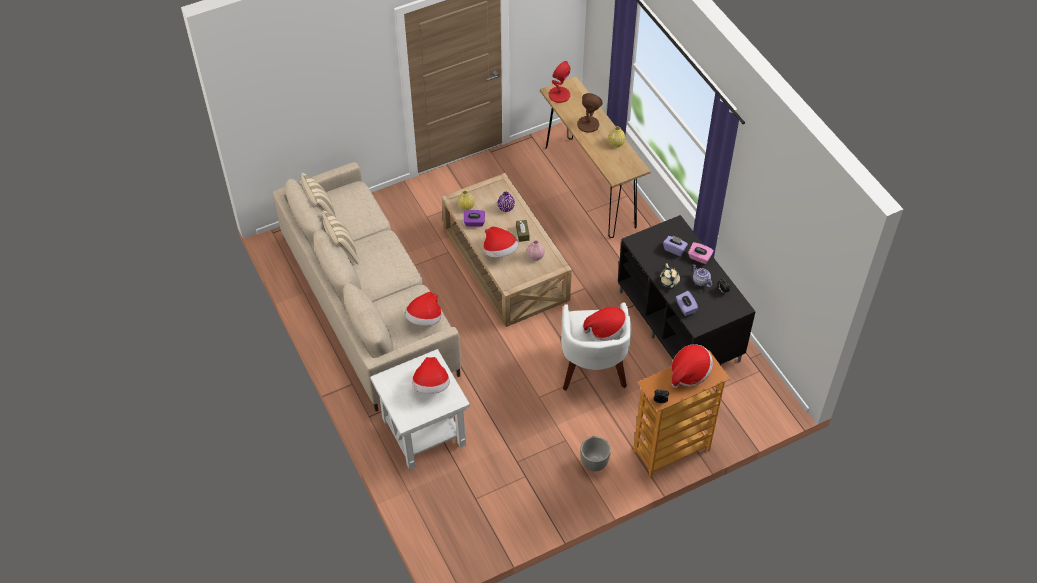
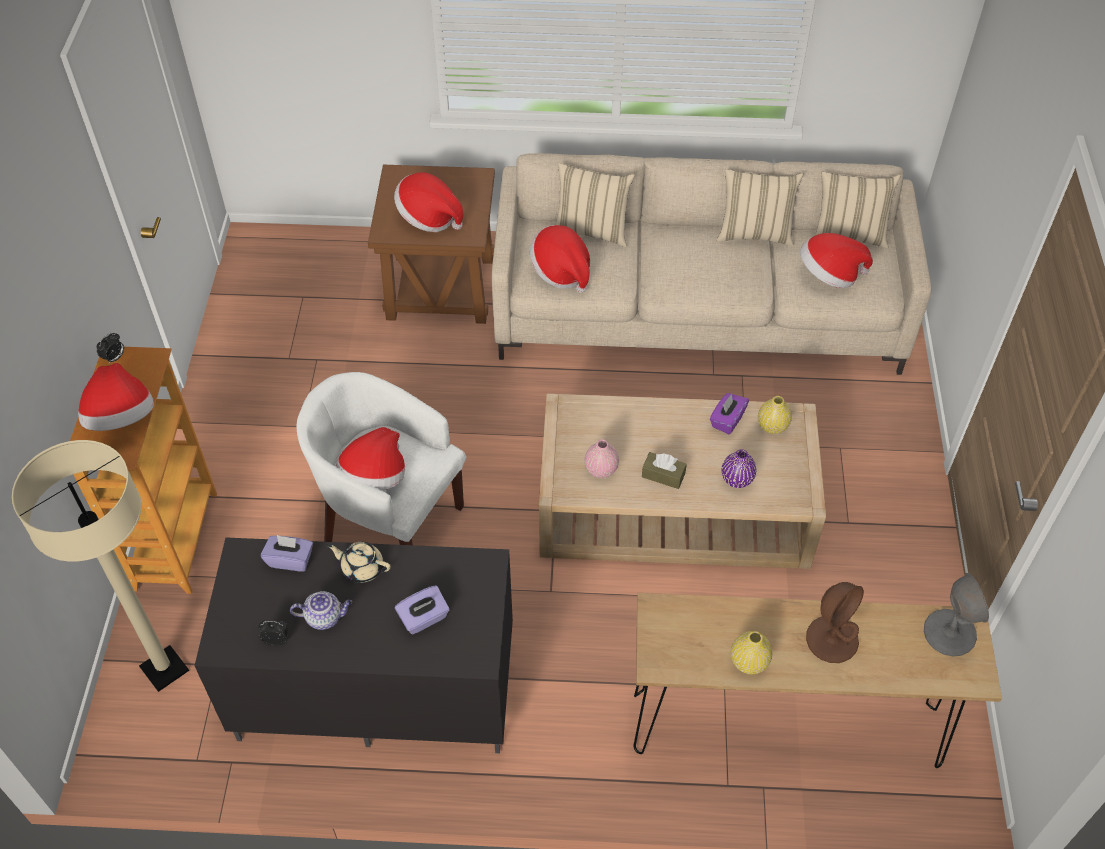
camera: 120 degrees right, 0 degrees up
white side table [370,349,470,470] -> brown side table [368,165,495,324]
hat [484,226,519,257] -> hat moved to [800,233,873,288]
red table lamp [549,61,570,103] -> grey table lamp [924,573,989,656]
planter [580,436,611,471] -> none
pink tissue box [688,242,714,264] -> none
none -> beige floor lamp [12,440,189,692]
none -> beige pillow [555,163,635,247]

